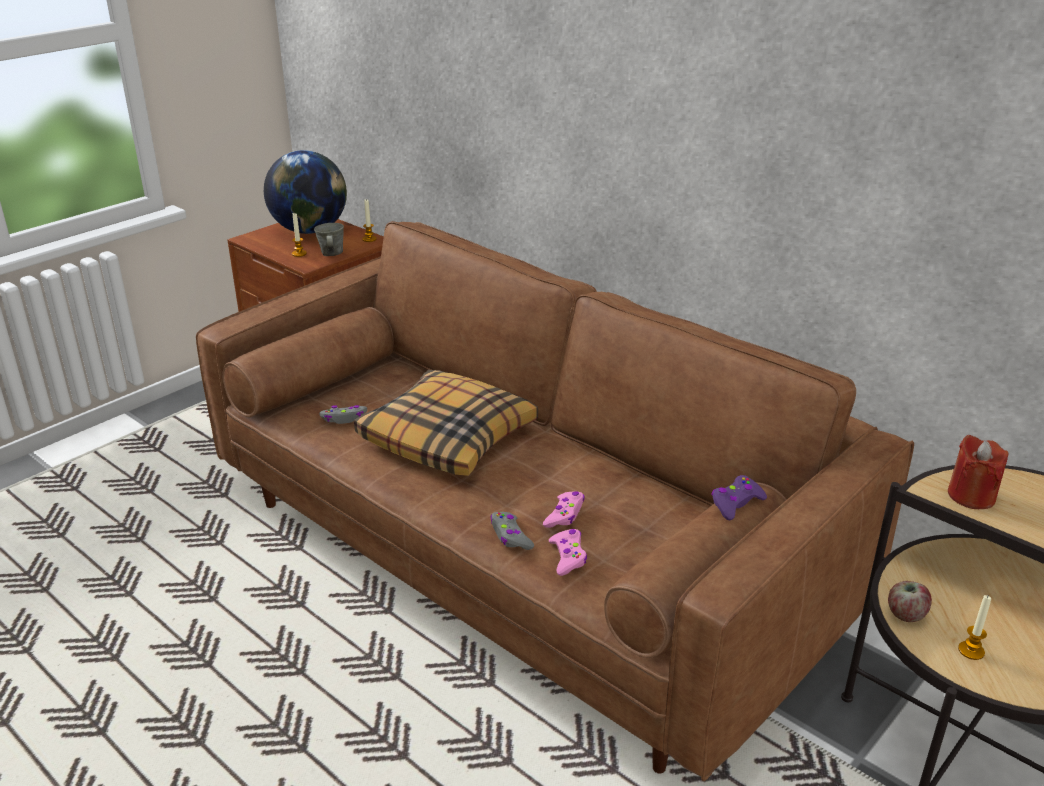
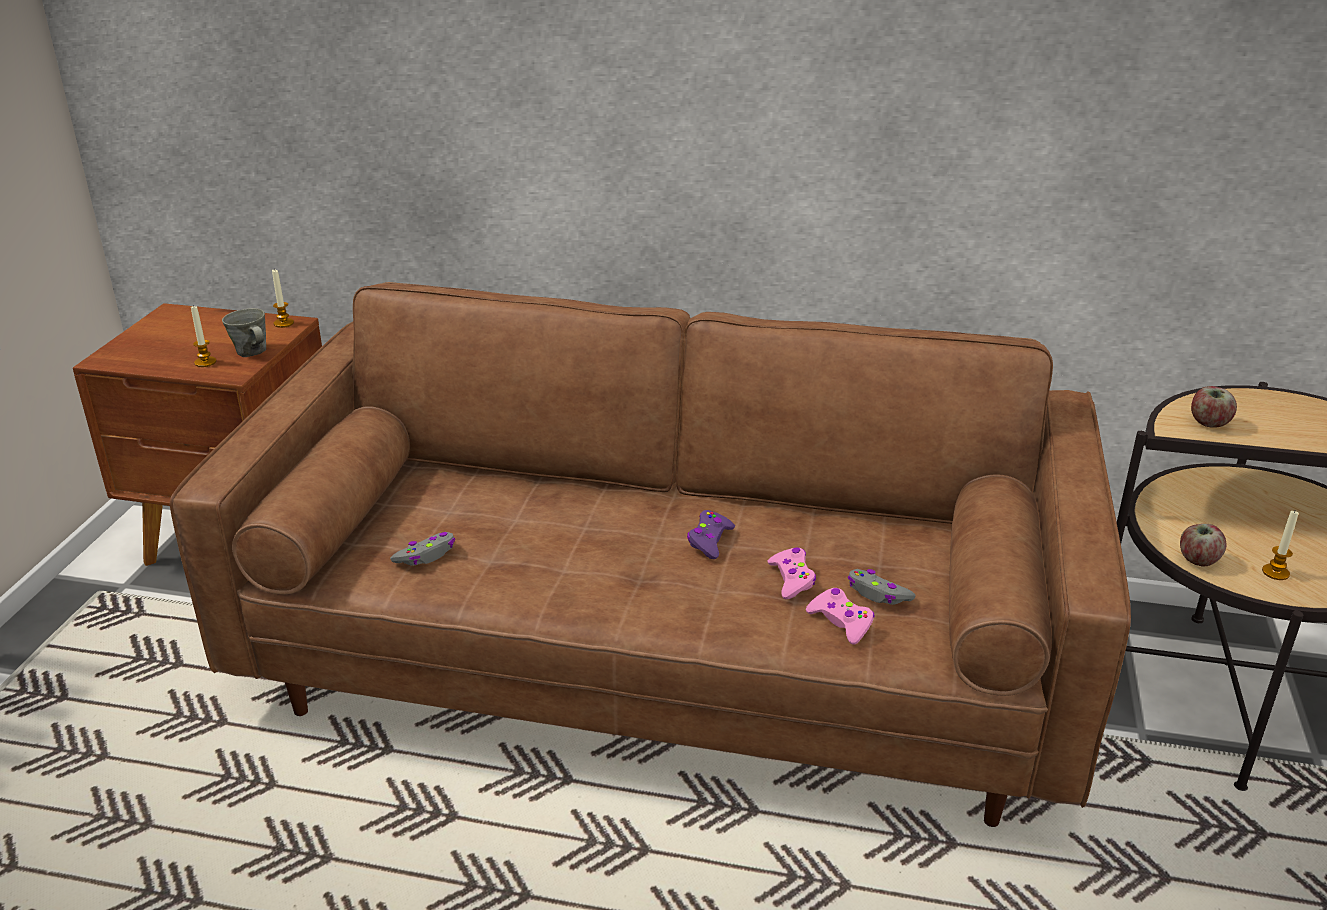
camera: 30 degrees left, 0 degrees up
globe [264,150,347,234] -> none
pillow [354,370,538,476] -> none
grey game controller [490,512,534,550] -> grey game controller moved to [847,569,916,605]
purple game controller [711,475,767,520] -> purple game controller moved to [687,510,735,559]
red candle [948,434,1008,509] -> apple [1191,386,1237,428]

